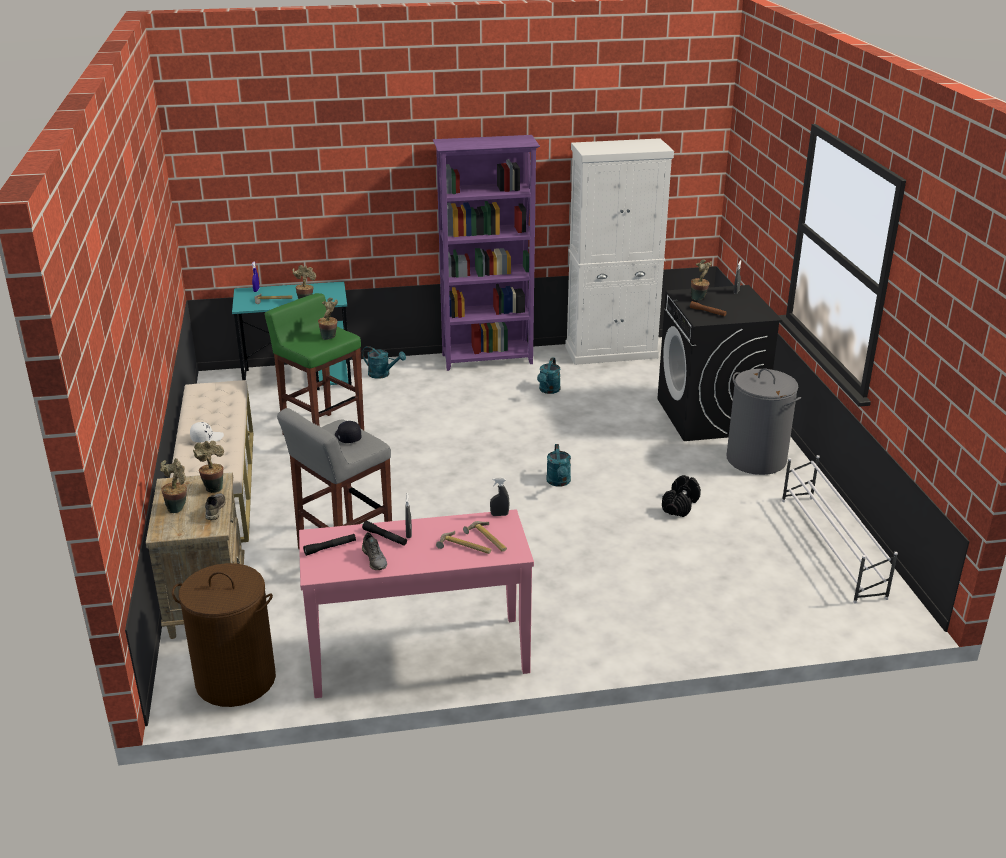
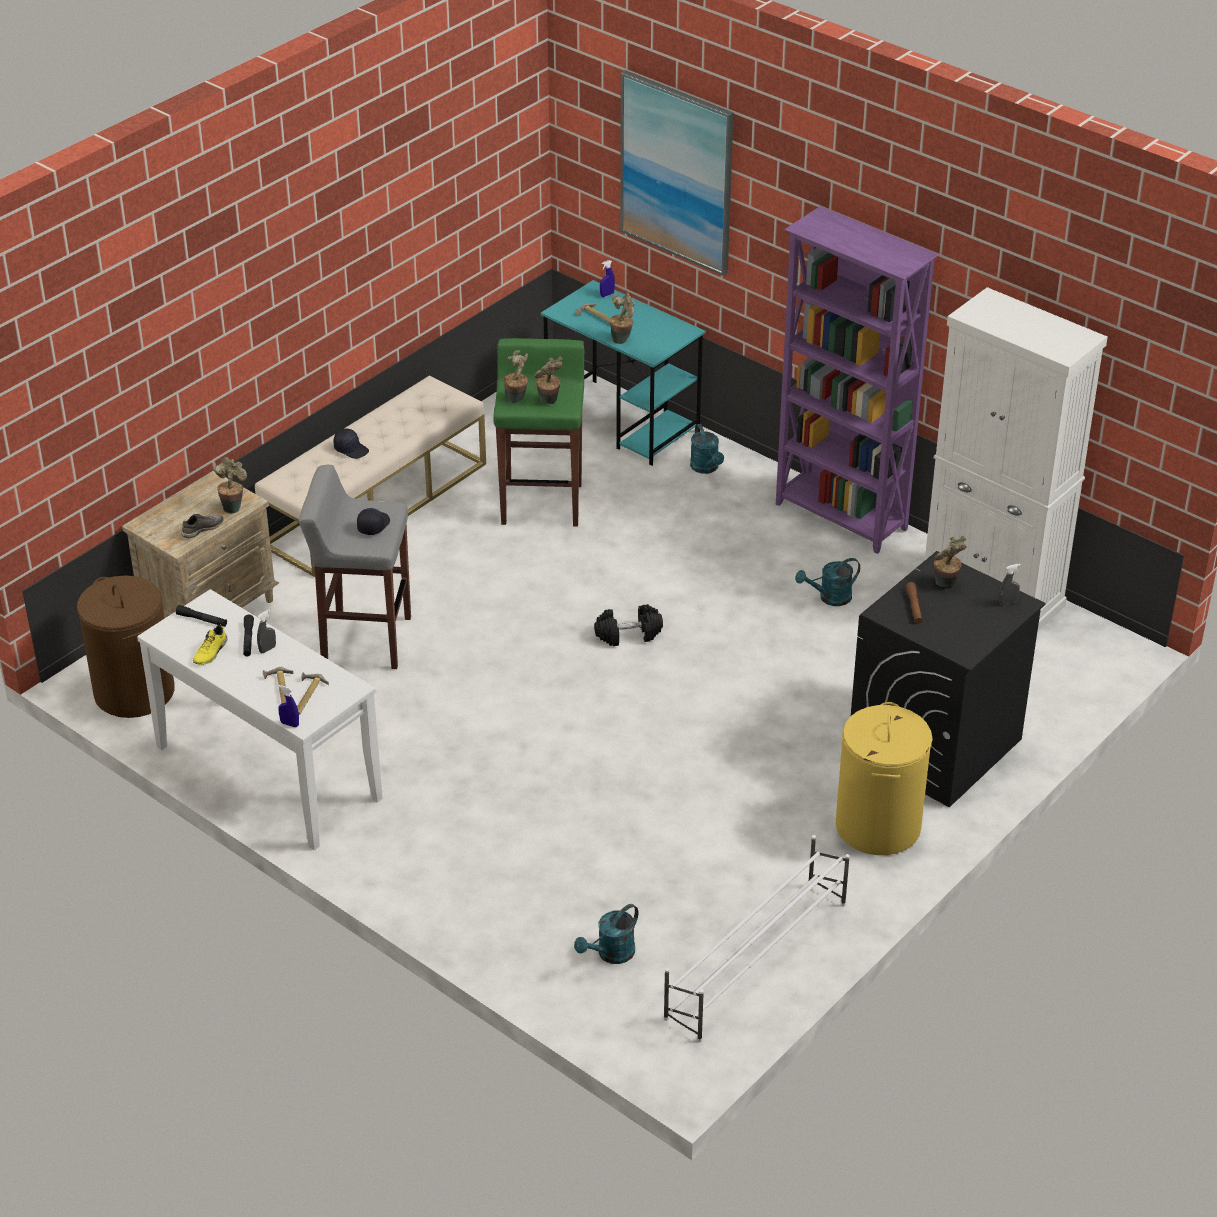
camera: 50 degrees right, 10 degrees up
potted plant [160,458,187,513] -> potted plant moved to [503,350,528,403]
white cap [190,422,224,442] -> black cap [333,429,369,459]
pink console table [299,509,534,698] -> white console table [137,589,383,850]
grey shoe [362,532,387,570] -> yellow shoe [193,625,228,665]
grey spray bottle [490,478,509,516] -> none
turquoise watering can [546,444,571,487] -> turquoise watering can moved to [574,904,639,964]
black dumbbell [662,475,701,517] -> black dumbbell moved to [594,604,663,646]
grey laundry basket [727,368,801,475] -> yellow laundry basket [836,702,933,855]
none -> blue spray bottle [278,685,299,727]
none -> picture [620,70,734,276]

